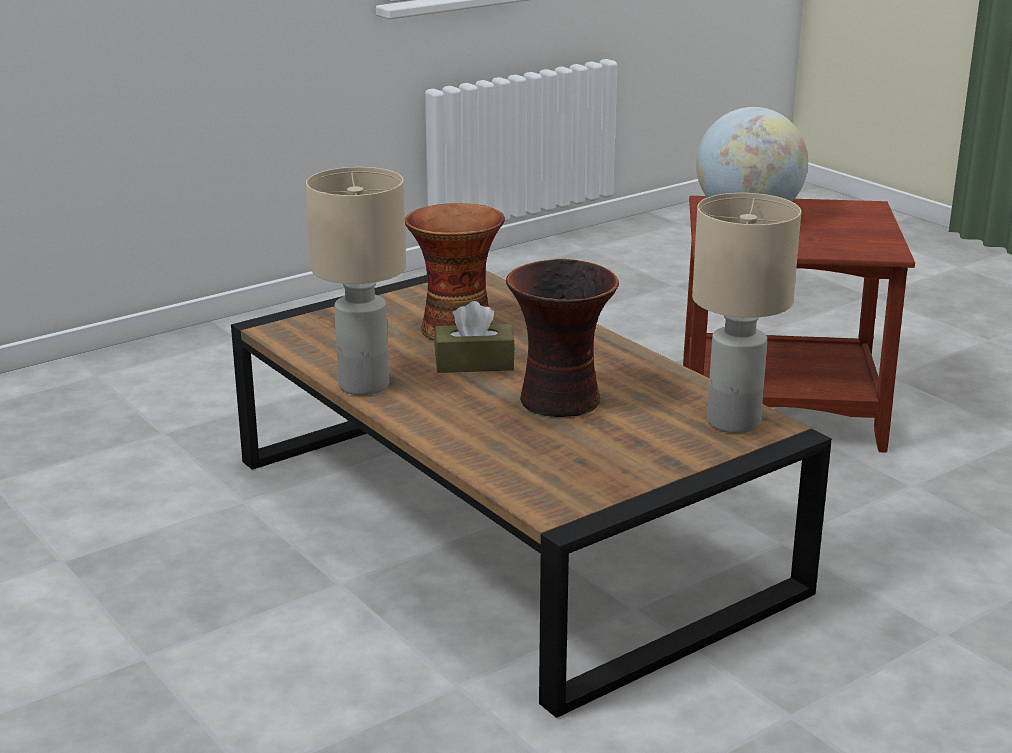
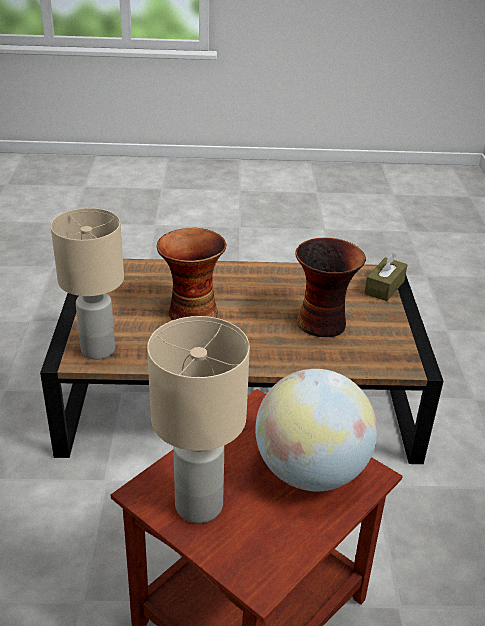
camera: 125 degrees right, 10 degrees up
beige table lamp [306,167,406,395] -> beige table lamp moved to [147,316,250,523]
brown tissue box [434,301,515,373] -> brown tissue box moved to [364,253,407,301]

